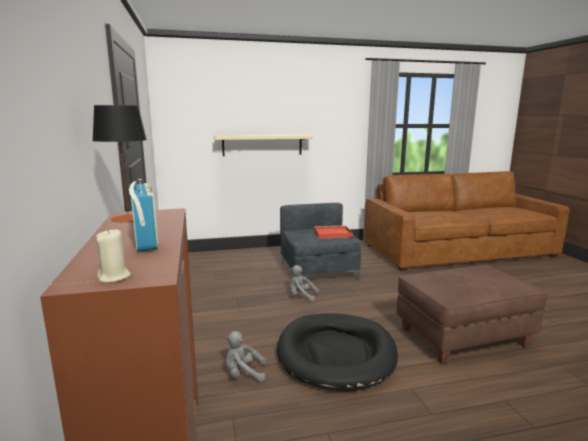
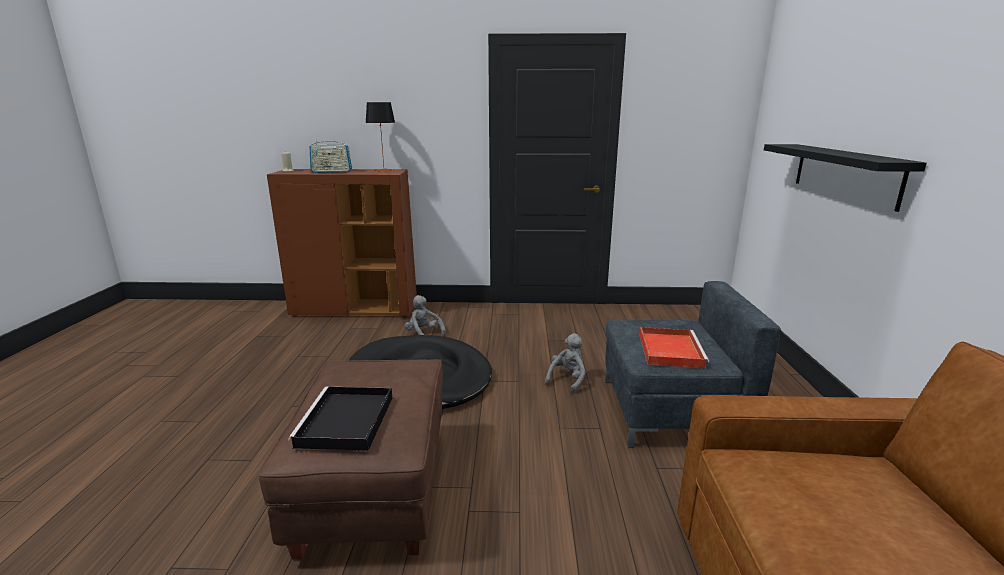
camera: 105 degrees right, 5 degrees up
beige shelf [214,135,313,156] -> black shelf [764,144,927,212]
grey plush toy [225,331,267,382] -> grey plush toy turned 60 degrees counterclockwise [405,295,446,336]
none -> black tray [288,386,392,451]

